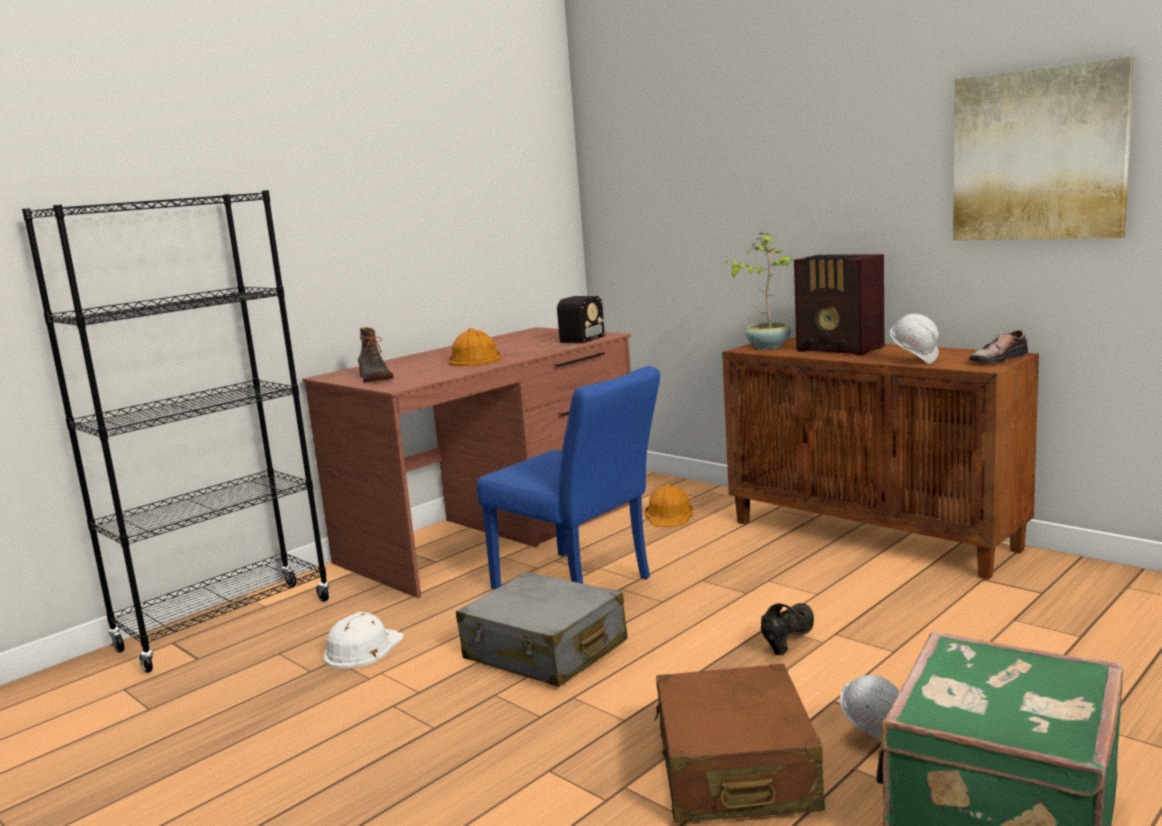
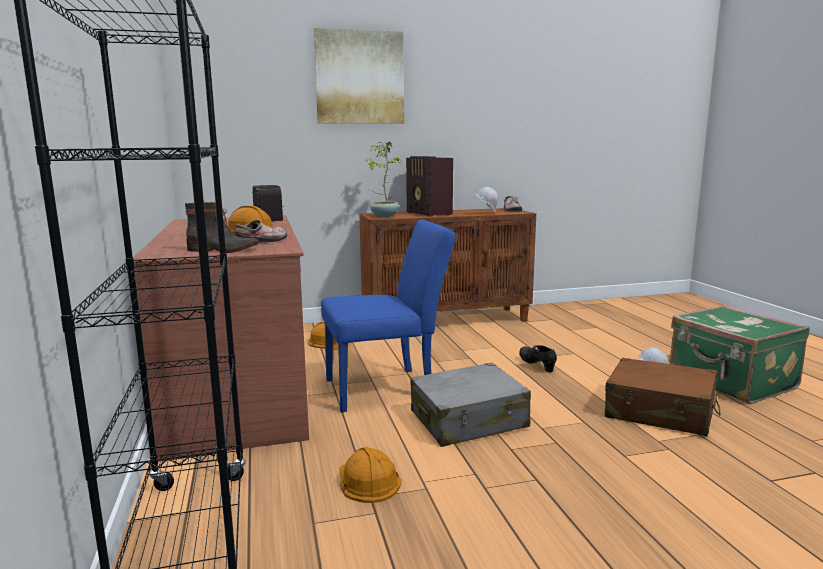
camera: 60 degrees left, 0 degrees up
white hard hat [323,612,404,669] -> orange hard hat [339,447,401,503]
radio [794,254,884,356] -> radio turned 75 degrees clockwise [406,156,453,217]
picture [953,56,1134,240] -> picture moved to [313,28,404,124]
none -> shoe [234,220,287,243]

